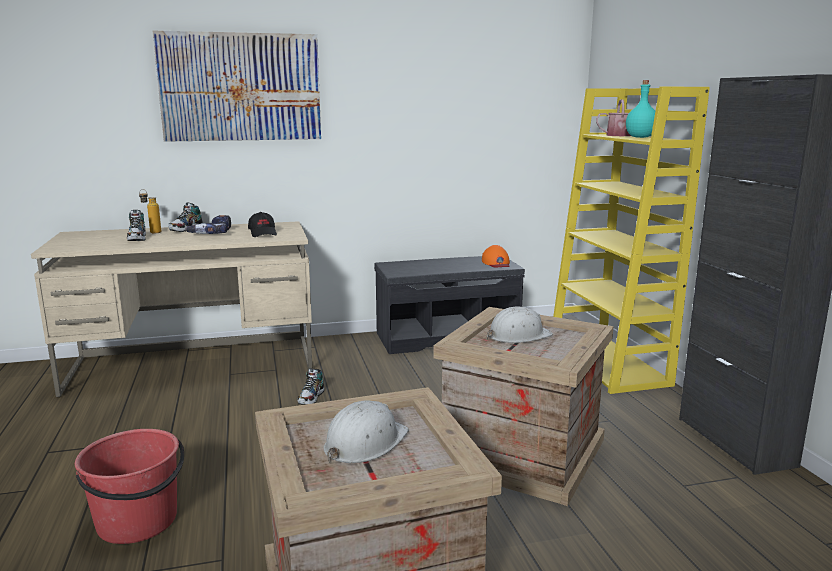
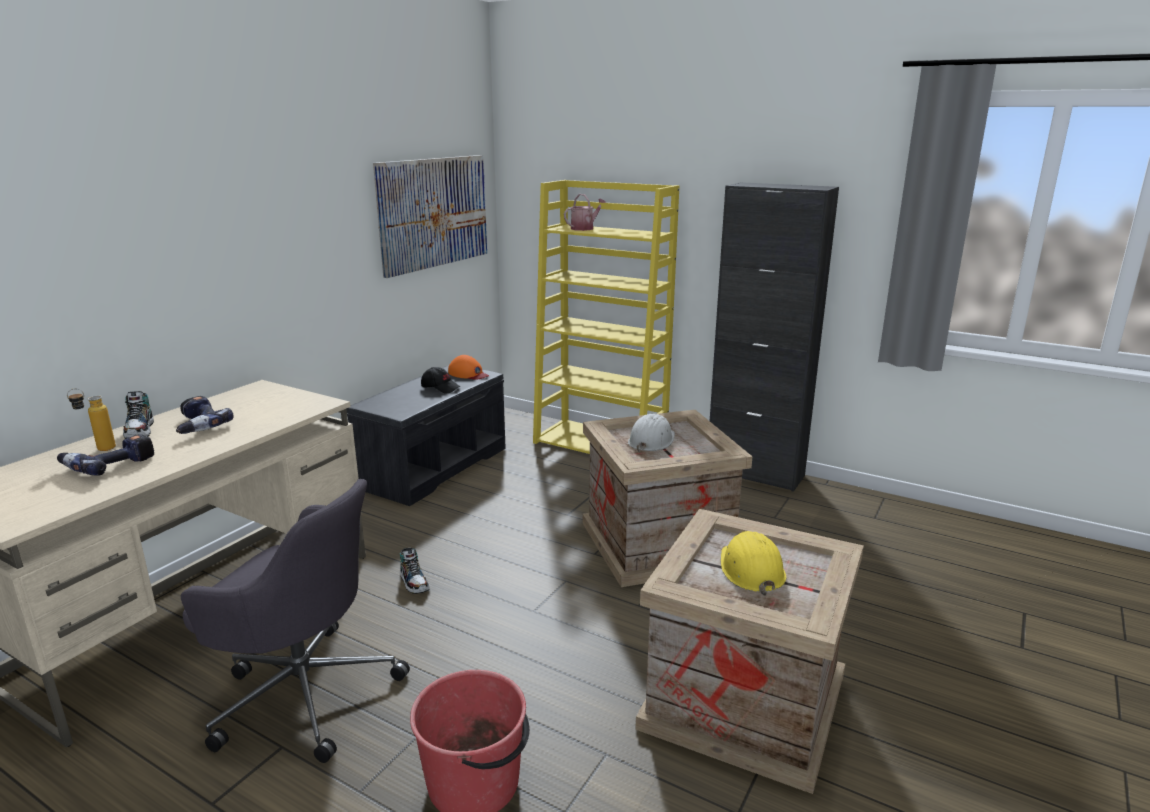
camera: 45 degrees left, 5 degrees up
shoe [127,210,146,241] -> power drill [57,434,154,476]
picture [152,31,321,142] -> picture moved to [373,155,487,278]
black cap [248,212,277,237] -> black cap moved to [421,367,460,394]
white hard hat [324,400,409,463] -> yellow hard hat [721,531,786,596]
turquoise bottle [626,80,655,138] -> none
none -> grey office chair [181,479,410,763]

